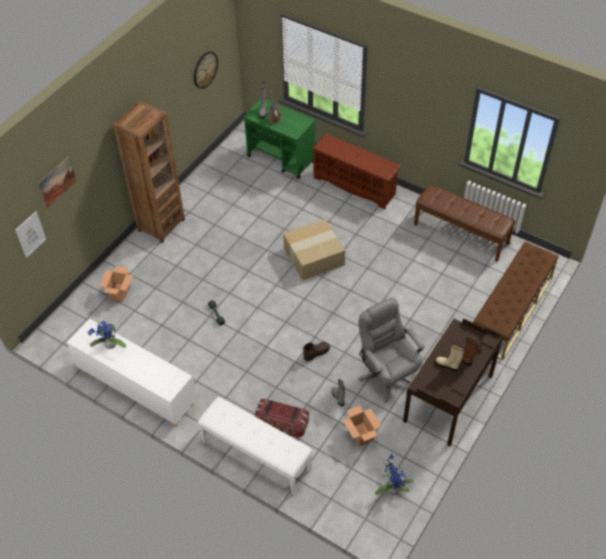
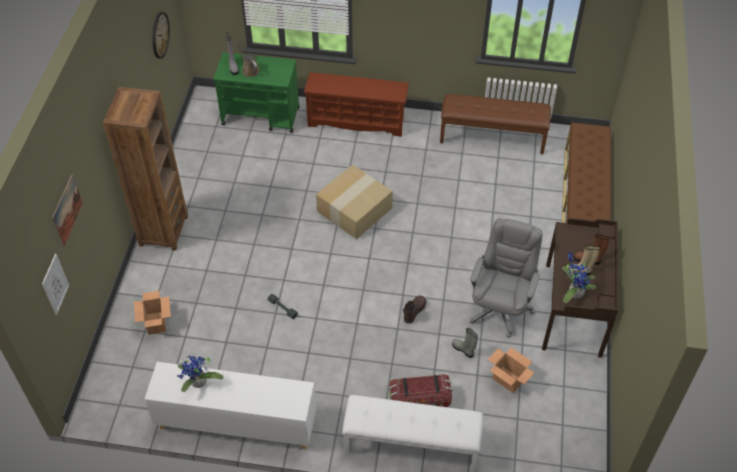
camera: 25 degrees left, 0 degrees up
grey office chair [358,298,425,403] -> grey office chair turned 75 degrees clockwise [470,218,542,338]
potted plant [375,454,414,495] -> potted plant moved to [562,252,596,303]

